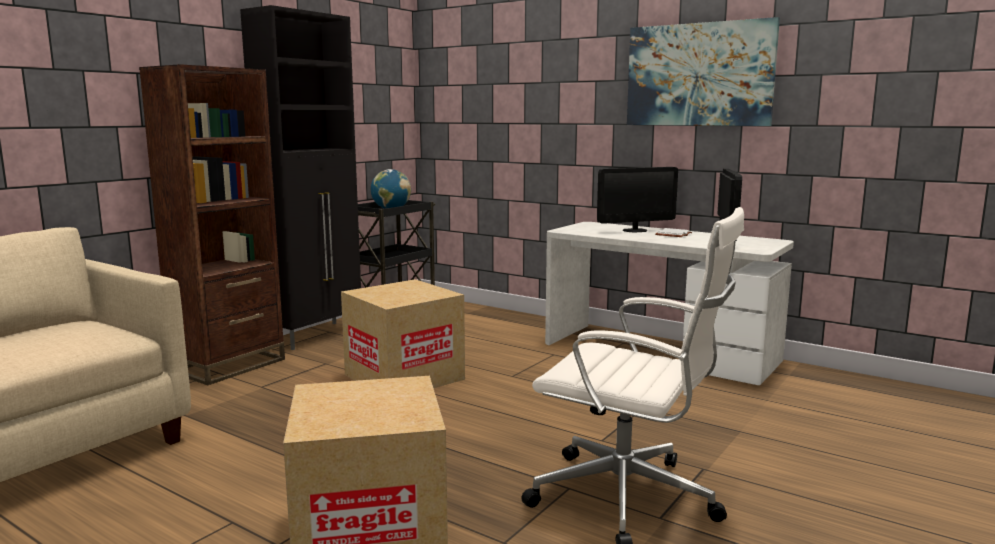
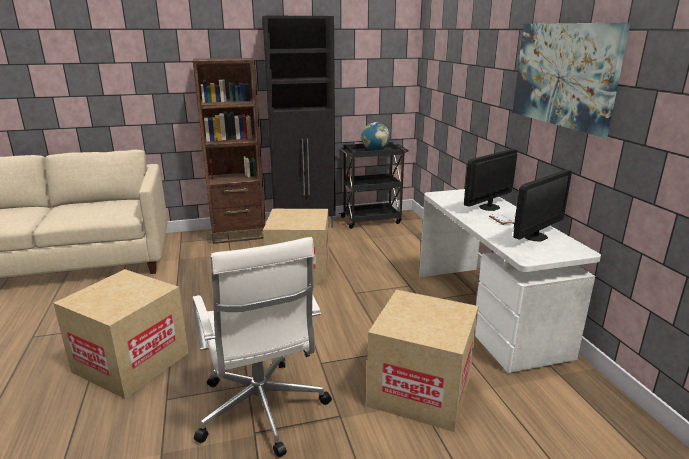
camera: 40 degrees right, 10 degrees up
monitor [597,167,678,233] -> monitor turned 120 degrees clockwise [464,149,517,211]
none -> cardboard box [367,290,479,432]

